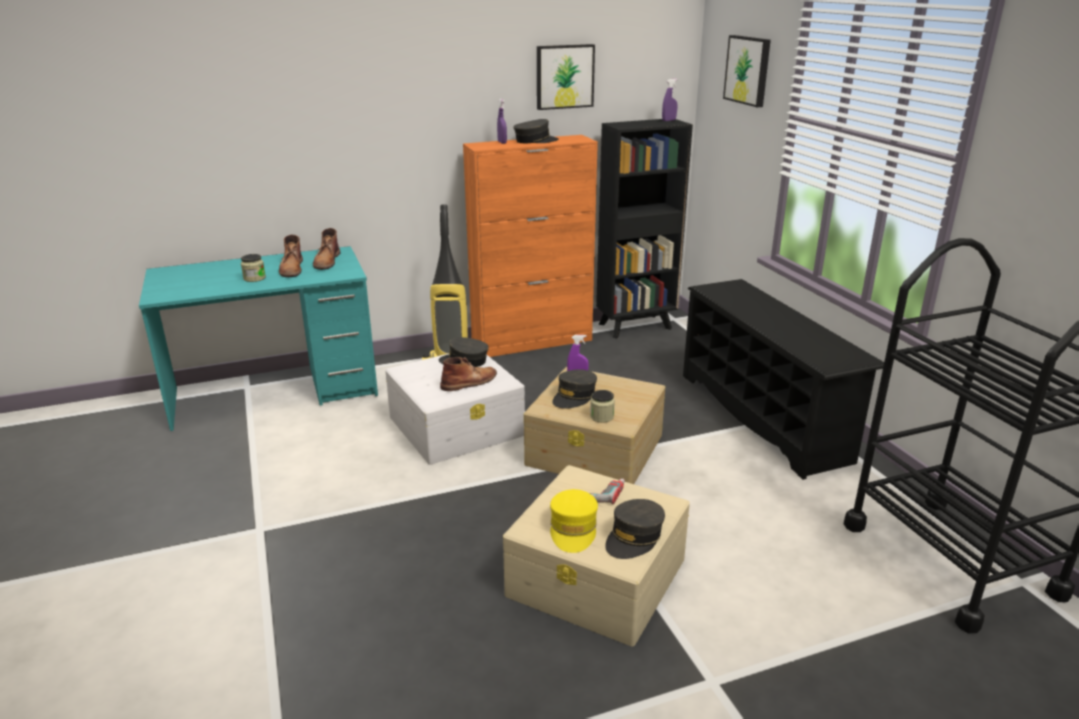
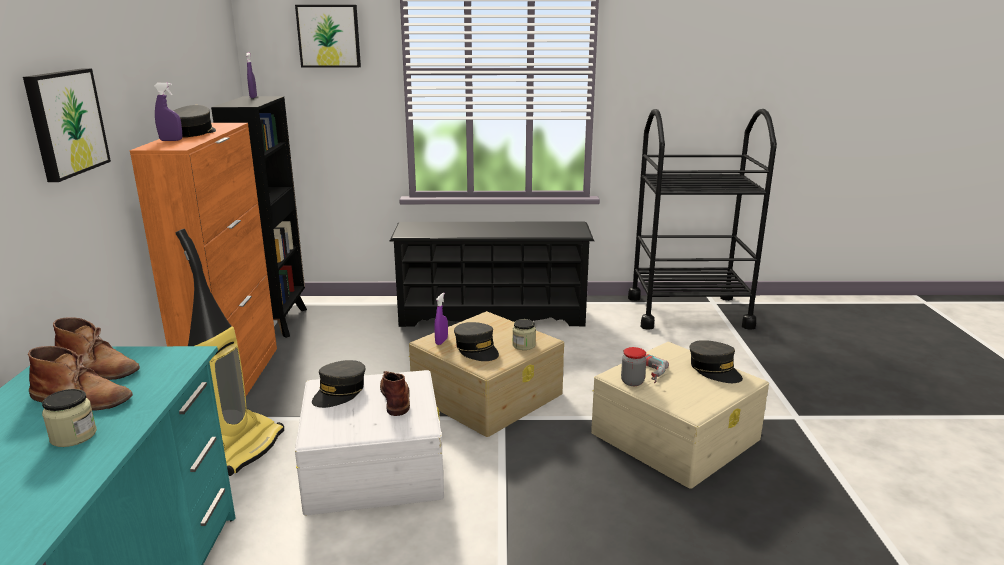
camera: 70 degrees left, 5 degrees down
picture [537,44,595,110] -> picture moved to [23,68,111,182]
yellow cap [550,489,598,553] -> none
none -> jar [621,347,647,386]

